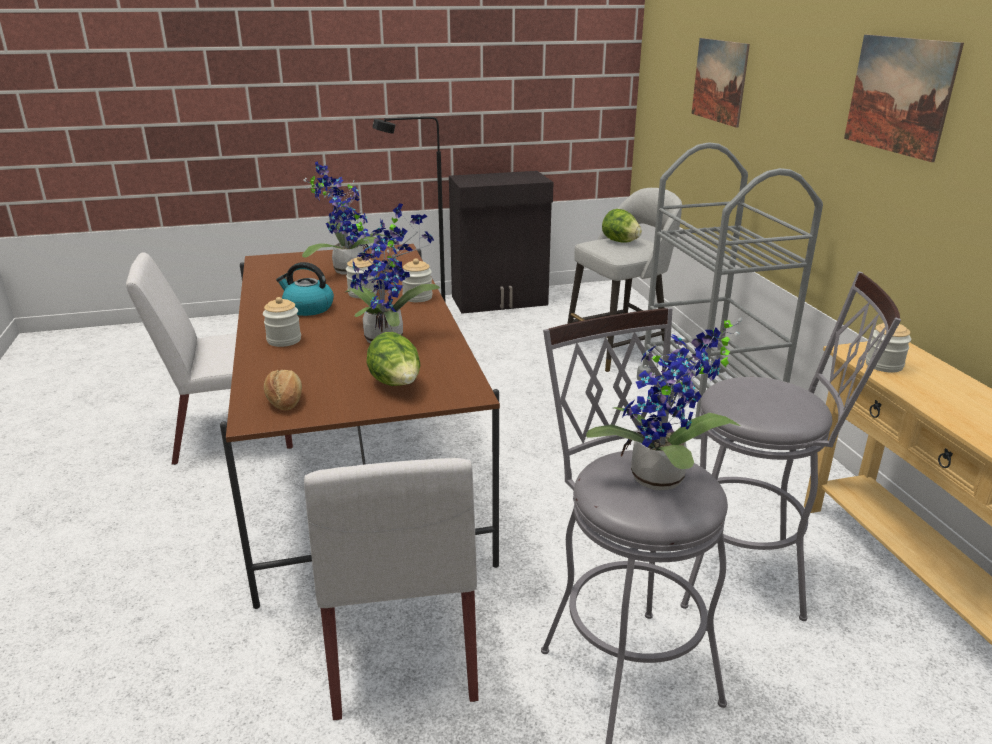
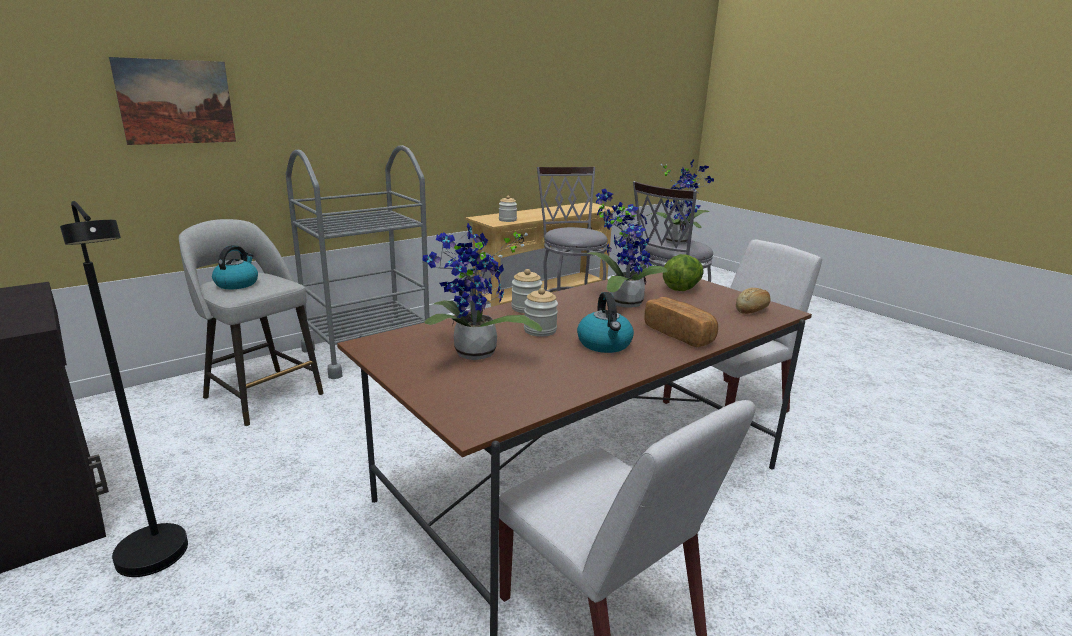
camera: 115 degrees left, 5 degrees down
jar [263,297,301,347] -> bread [644,297,718,347]
lettuce [602,209,642,243] -> kettle [212,245,258,289]
picture [844,35,964,162] -> none

